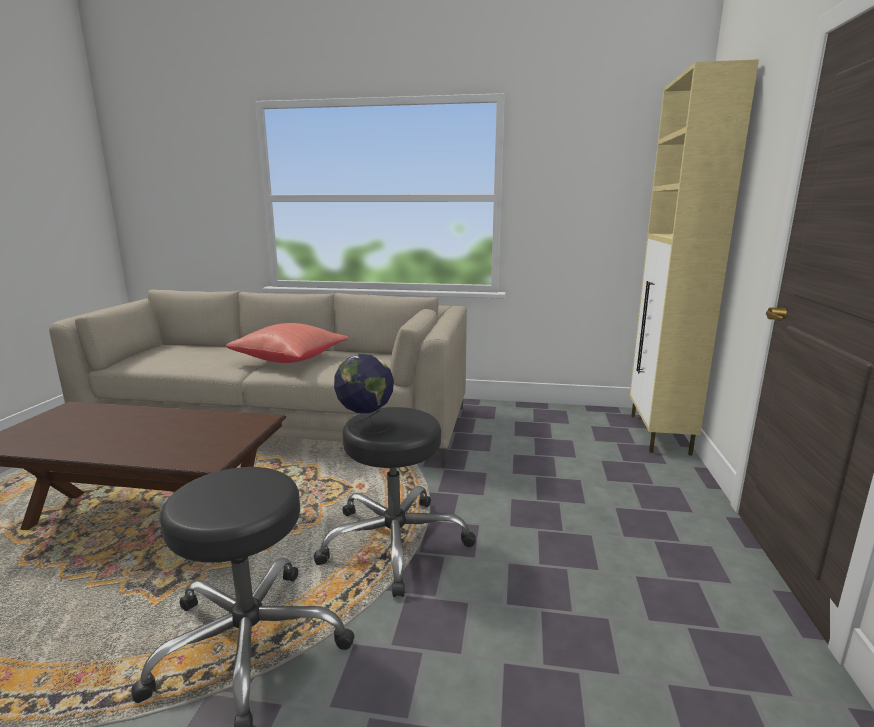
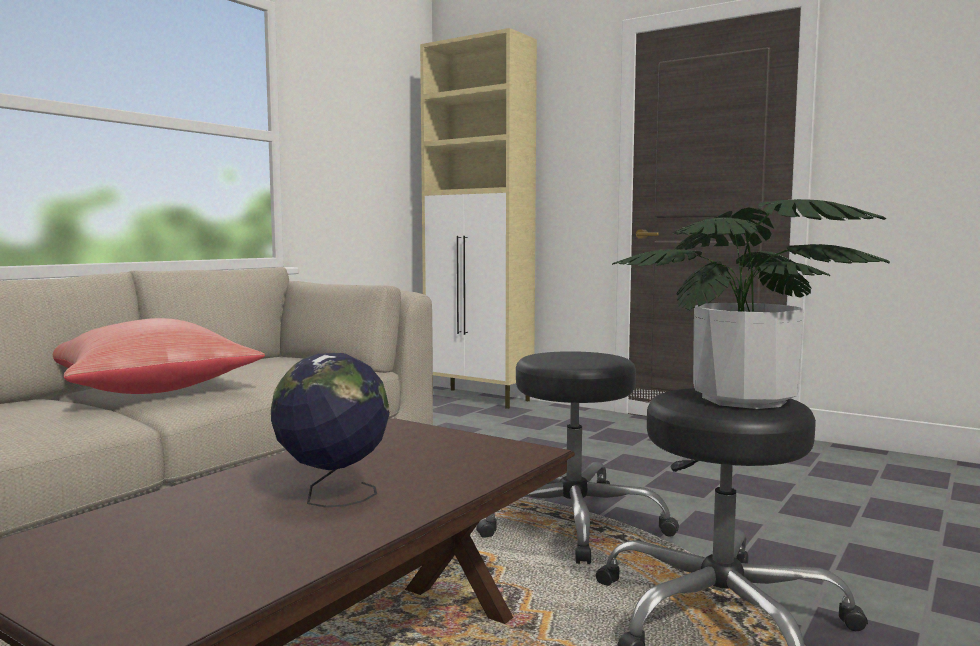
camera: 65 degrees left, 10 degrees down
globe [334,354,394,433] -> globe moved to [271,353,390,508]
none -> potted plant [612,199,890,409]

